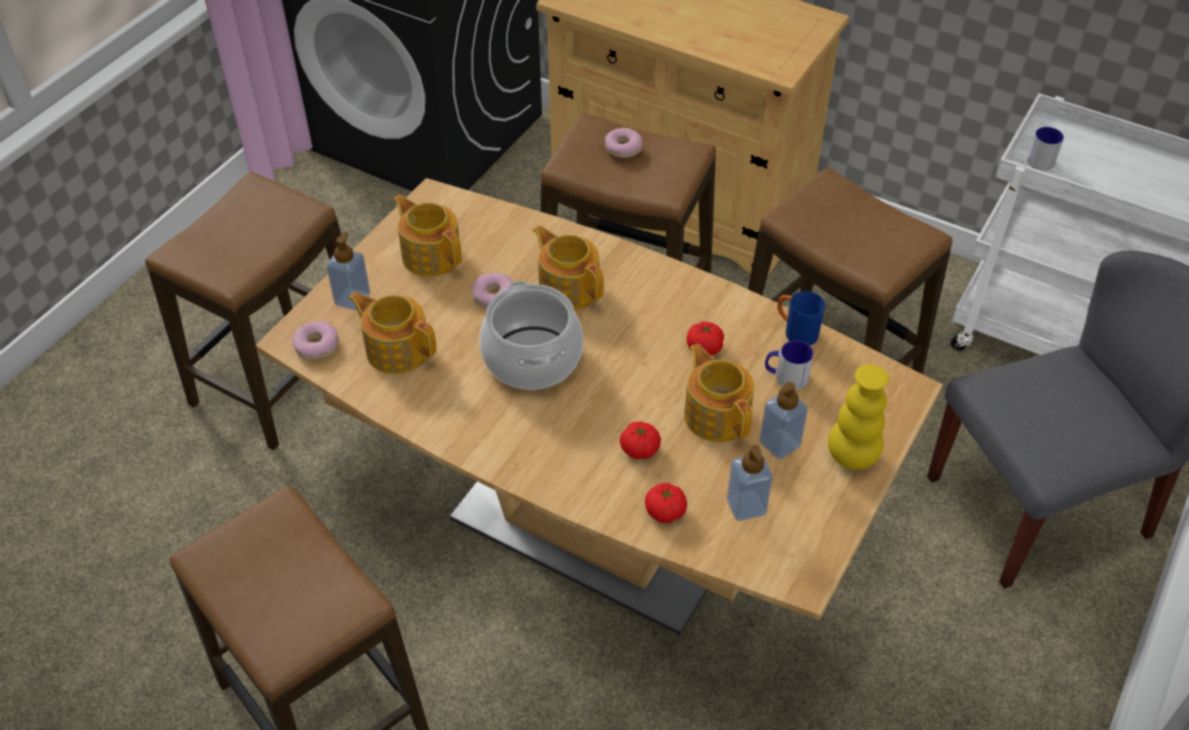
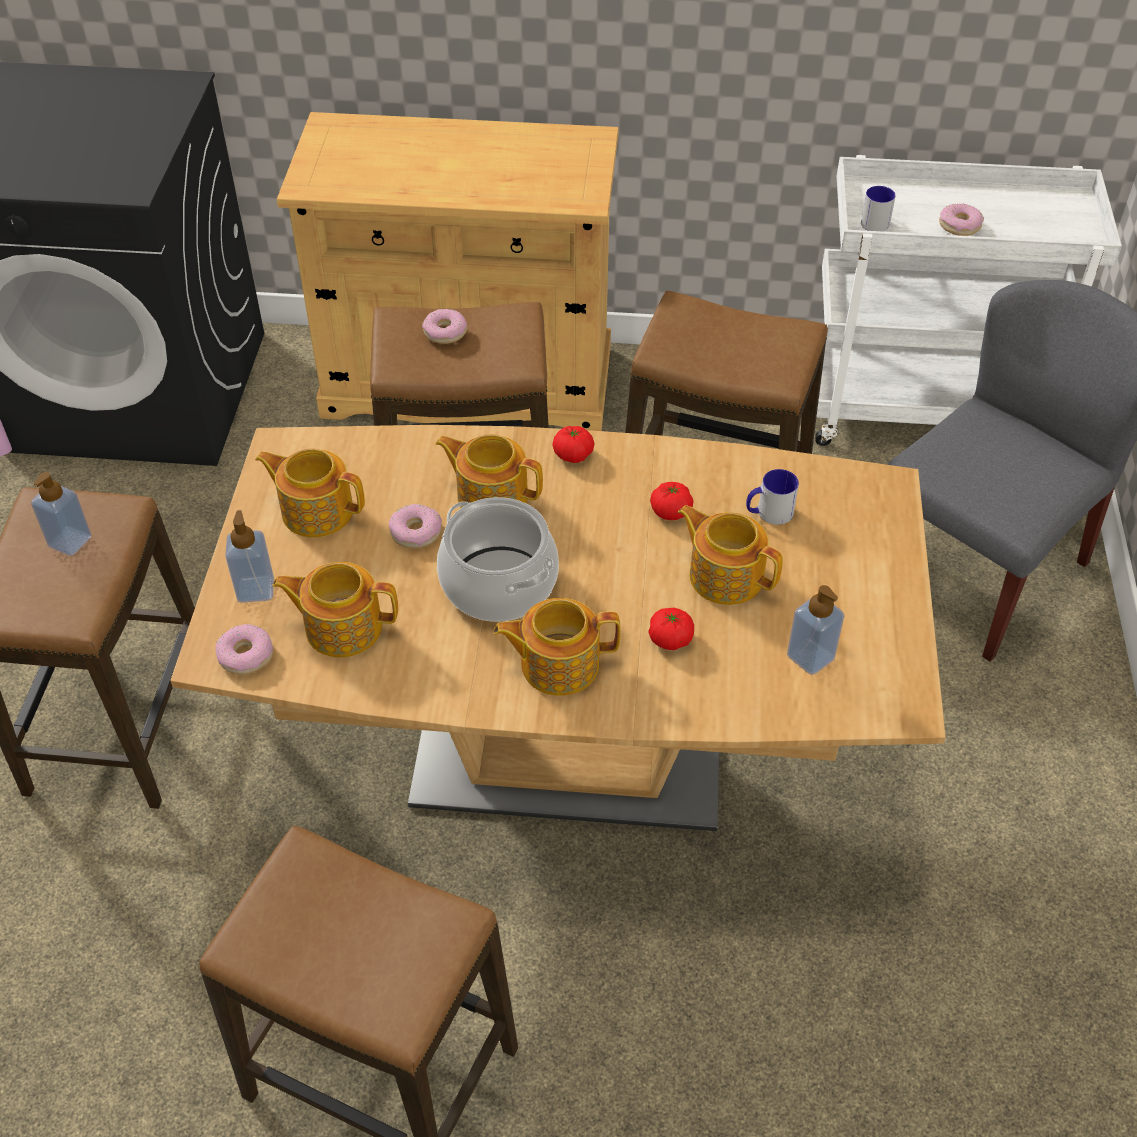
camera: 25 degrees left, 0 degrees up
tomato [645,483,687,523] -> tomato moved to [552,426,594,463]
soap dispenser [759,382,808,459] -> soap dispenser moved to [31,472,92,556]
blue mug [778,291,825,345] -> none
yellow vase [828,364,889,469] -> none
none -> teapot [493,598,621,696]
none -> donut [939,203,984,236]

